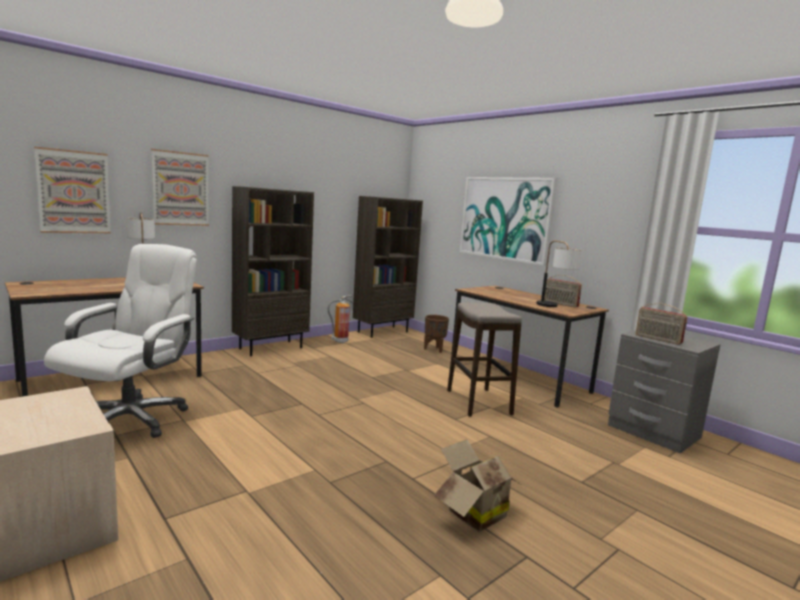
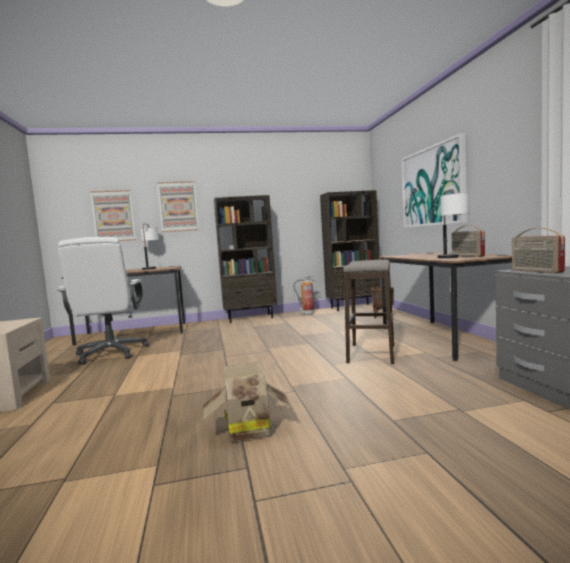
camera: 30 degrees right, 5 degrees down
white office chair [44,244,197,438] -> white office chair turned 120 degrees clockwise [57,237,149,364]

